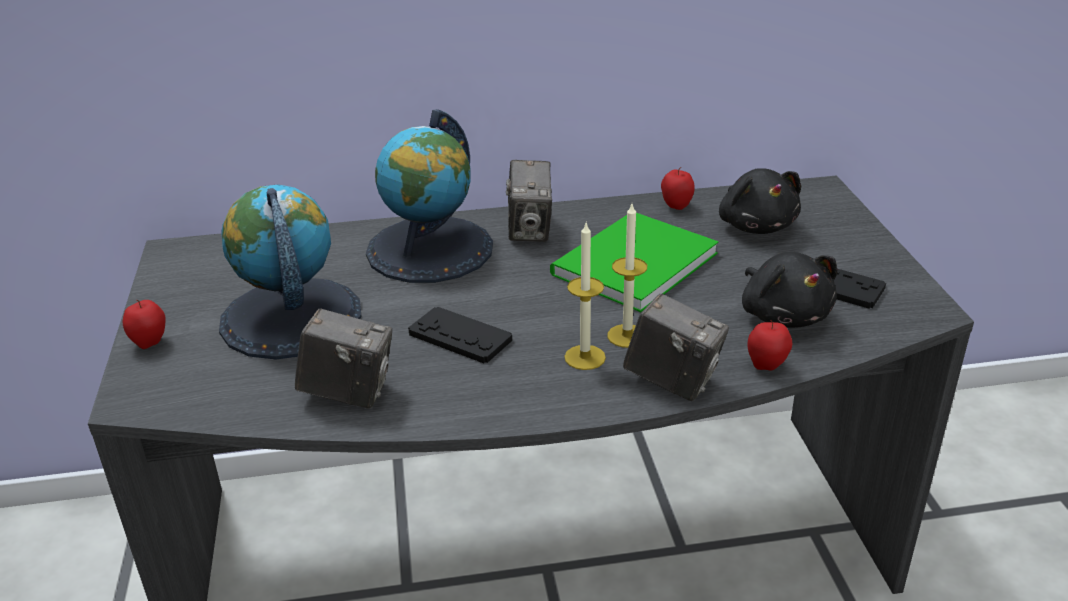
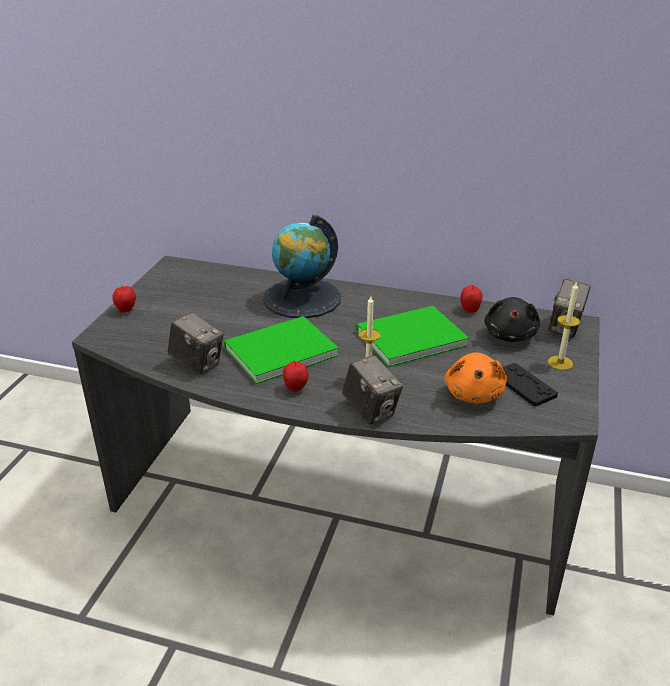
camera: 25 degrees right, 0 degrees up
globe [219,184,362,359] -> none
black game controller [408,307,512,363] -> green book [224,316,339,384]
camera [506,160,552,242] -> camera moved to [548,279,591,337]
candle [564,223,606,370] -> candle moved to [548,281,580,370]
black plush toy [742,252,837,328] -> orange plush toy [444,352,507,404]
apple [747,320,792,370] -> apple moved to [283,360,309,392]

